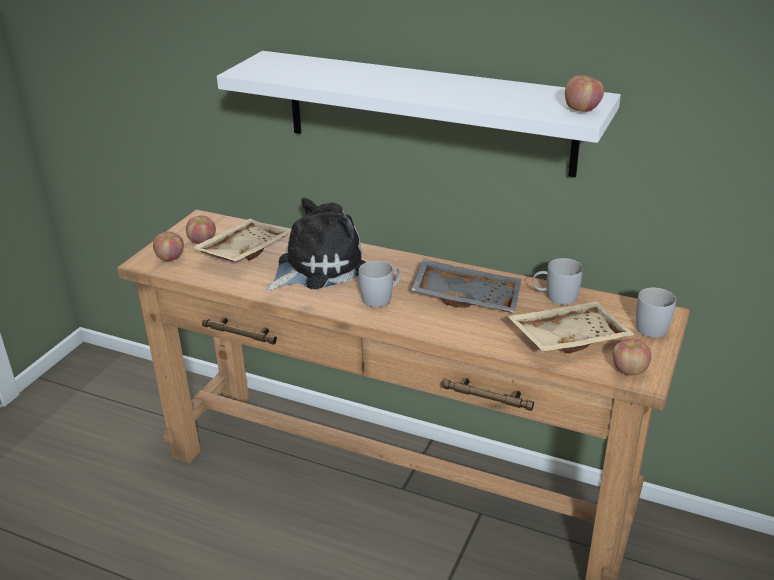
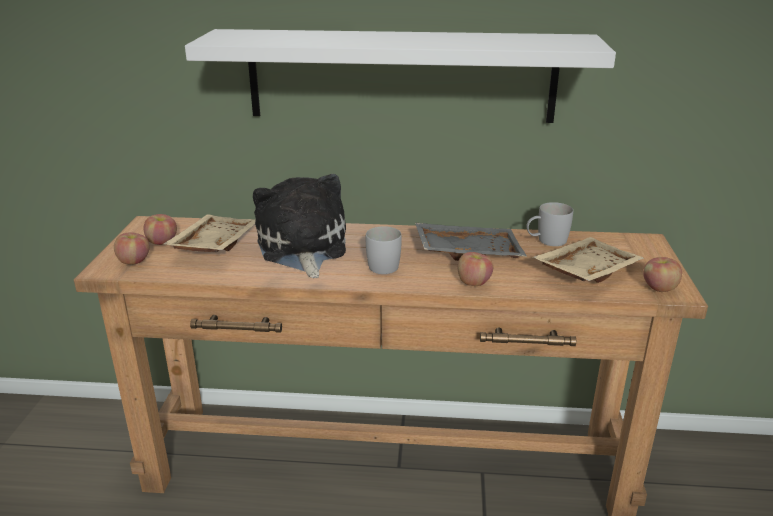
camera: 20 degrees left, 5 degrees down
plush toy [266,198,366,291] -> plush toy turned 45 degrees counterclockwise [253,174,346,278]
apple [565,75,604,112] -> apple moved to [458,252,493,286]
white mug [636,288,676,337] -> none

